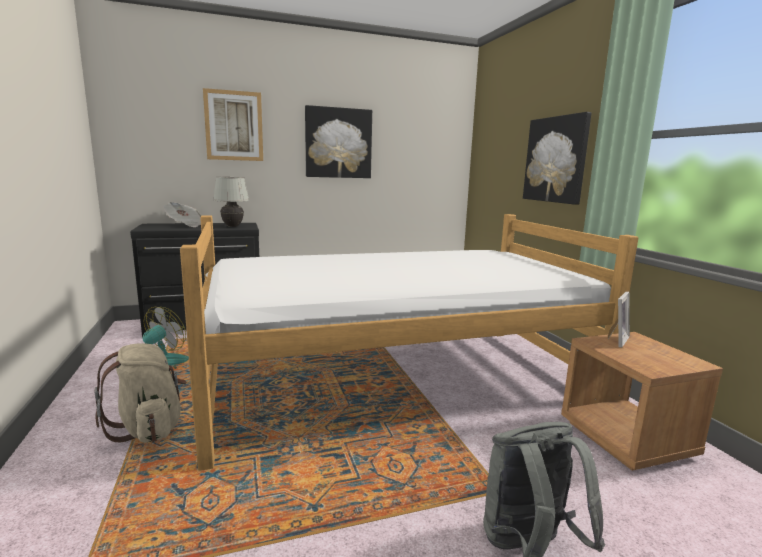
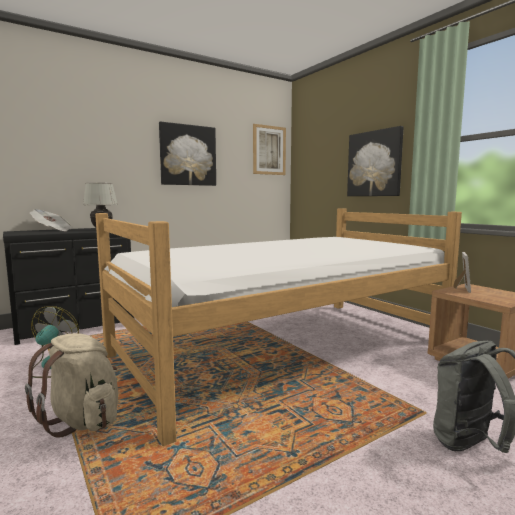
camera: 15 degrees left, 5 degrees down
picture [203,88,263,161] -> picture moved to [253,124,286,175]

